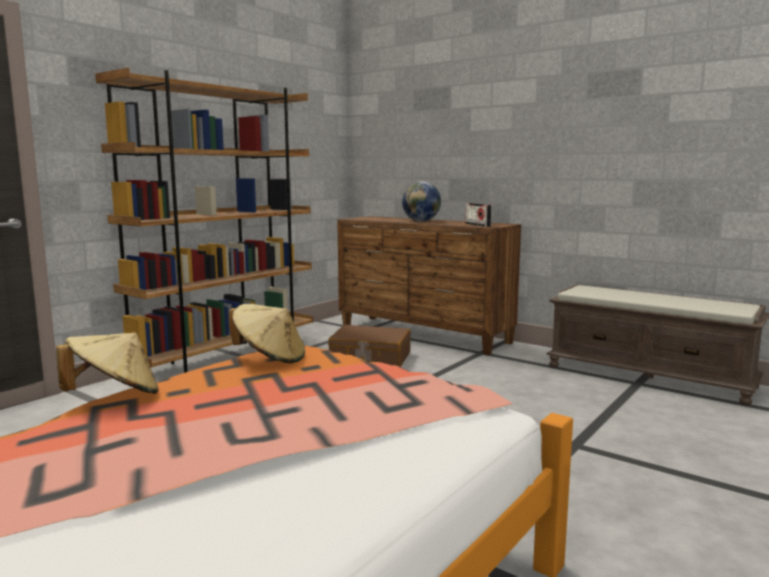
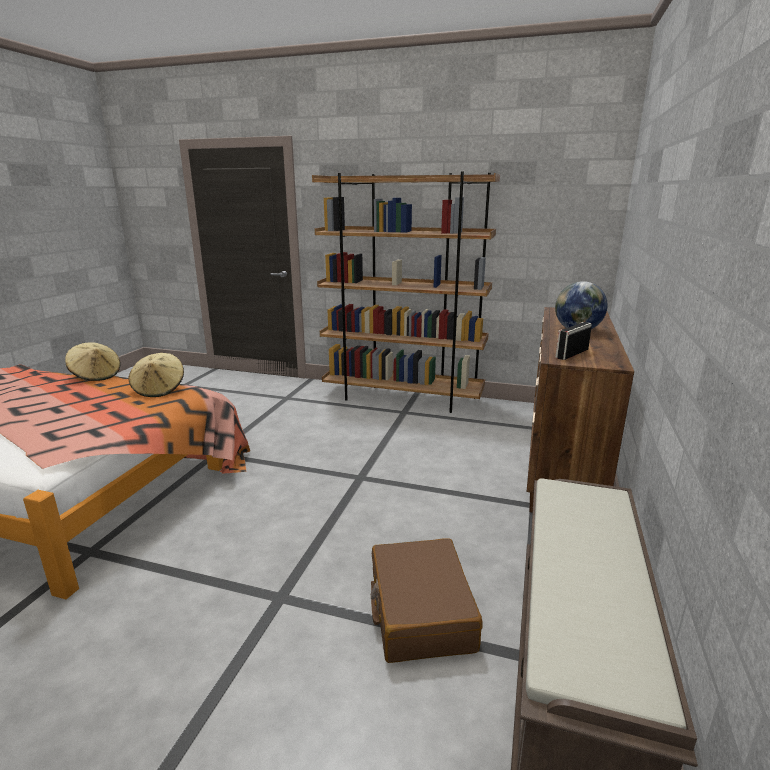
camera: 70 degrees right, 10 degrees up
brown suitcase [328,325,411,367] -> brown suitcase moved to [371,539,483,663]

